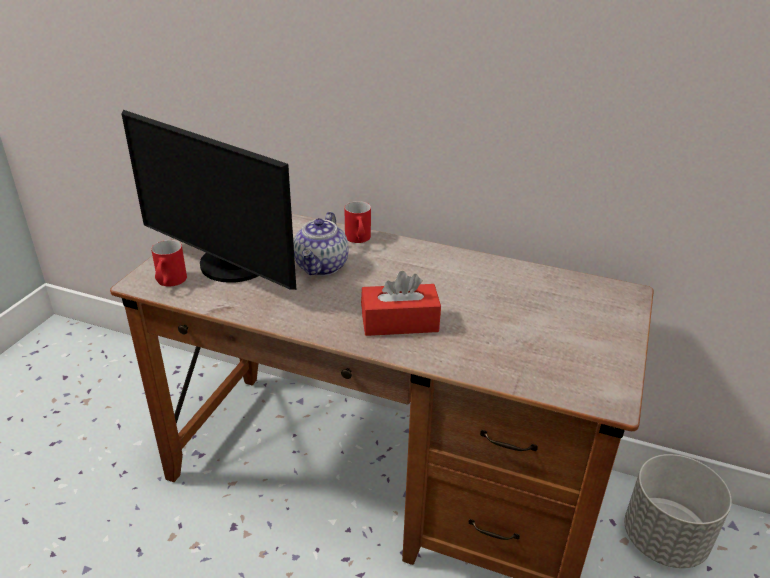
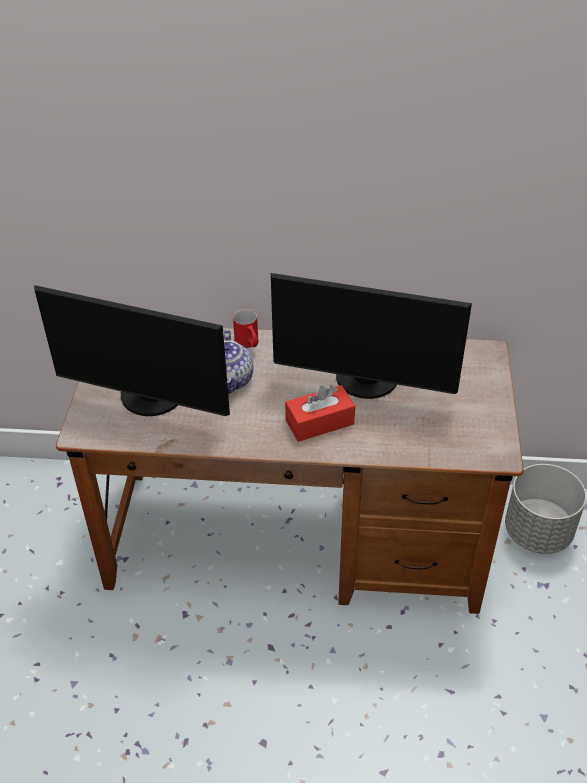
camera: 15 degrees left, 10 degrees up
red mug [151,240,187,287] -> none
none -> monitor [271,273,472,399]

